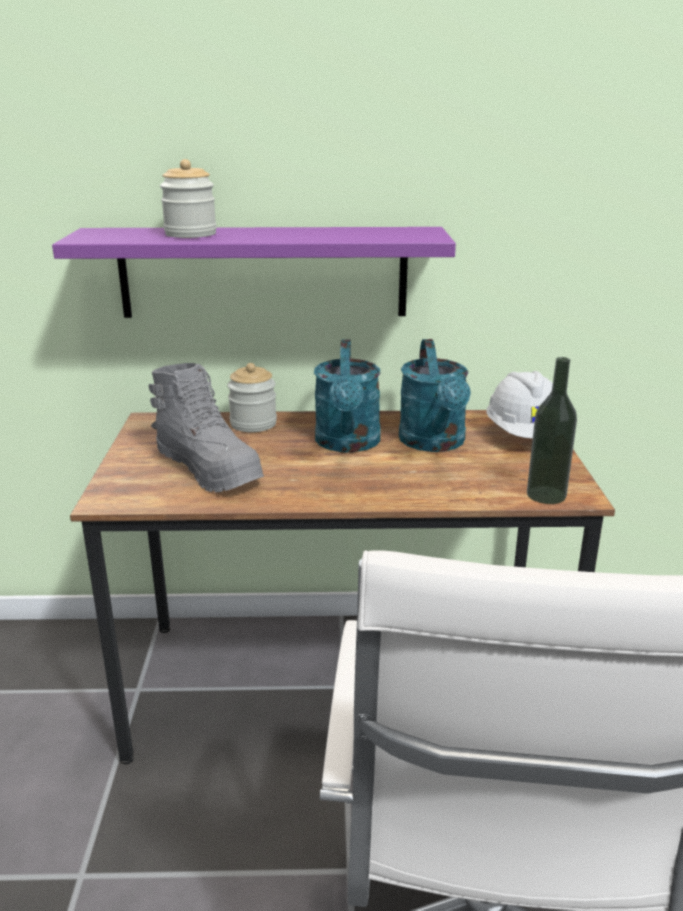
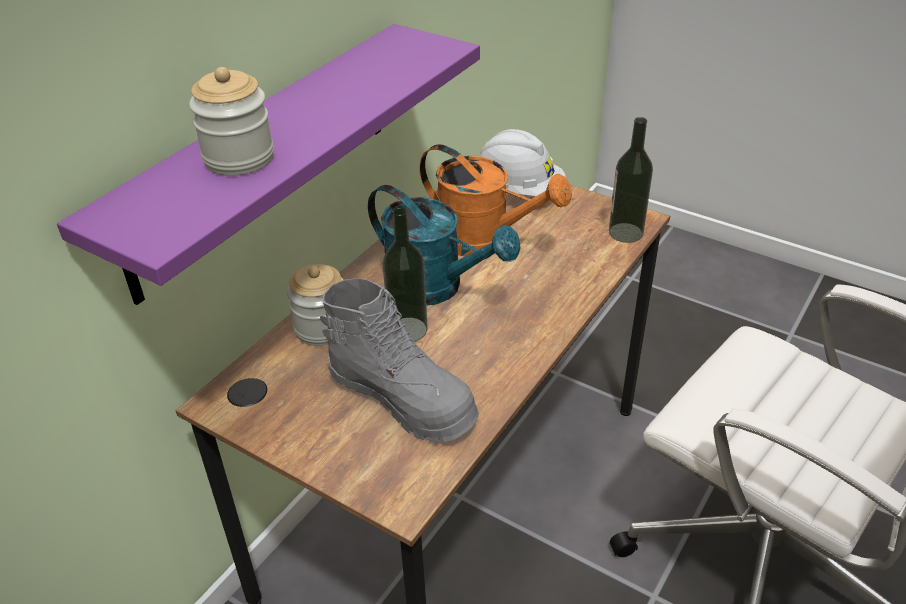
camera: 55 degrees left, 15 degrees up
grey boot [148,363,264,492] -> grey boot turned 45 degrees clockwise [320,278,479,443]
turquoise watering can [399,339,471,452] -> orange watering can [420,144,572,256]
none -> bottle [382,208,428,342]

